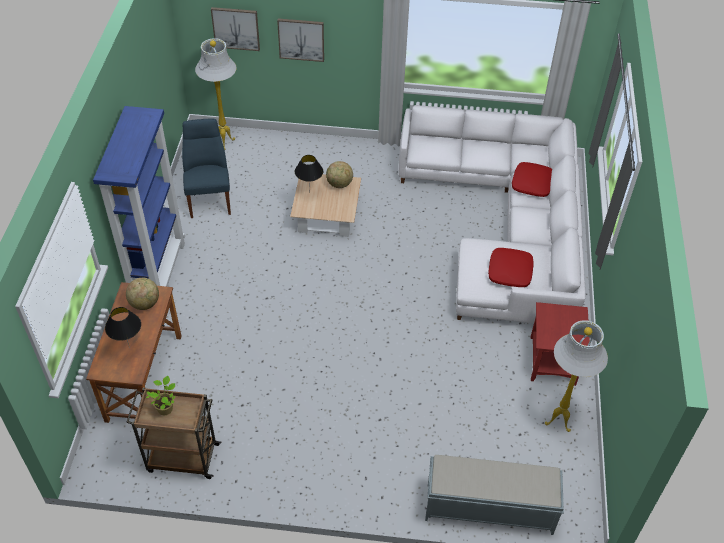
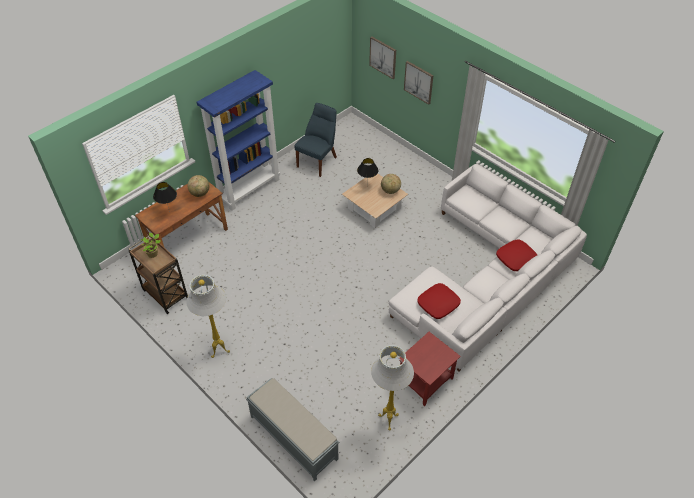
camera: 40 degrees right, 0 degrees up
white floor lamp [195,38,237,150] -> white floor lamp moved to [186,275,230,358]

